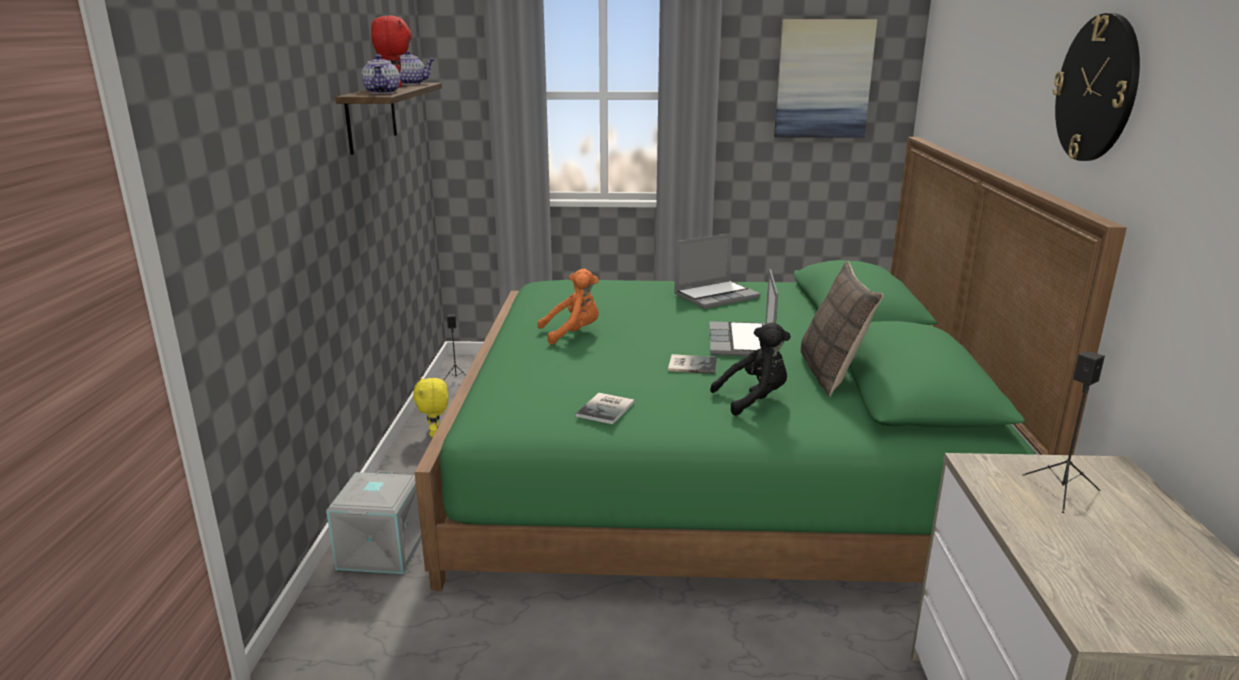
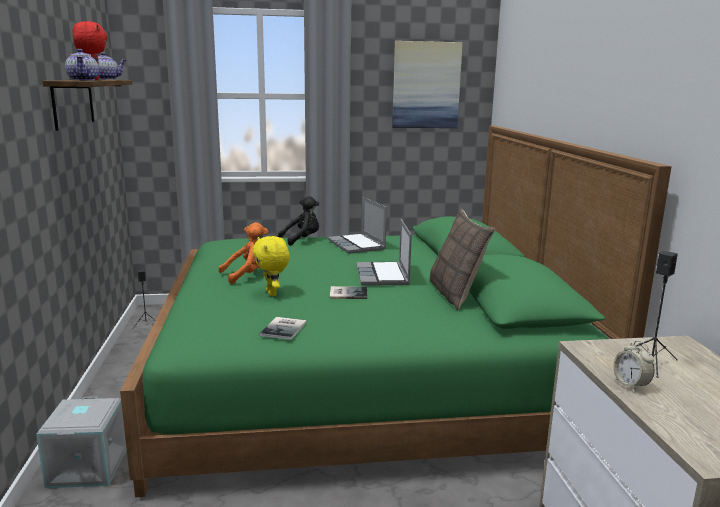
camera: 10 degrees left, 5 degrees down
yellow plush toy [413,377,448,437] -> yellow plush toy moved to [252,236,290,296]
laptop [674,233,760,309] -> laptop turned 105 degrees clockwise [328,197,387,254]
black plush toy [710,322,791,416] -> black plush toy moved to [278,196,319,246]
wall clock [1053,13,1140,161] -> none
none -> alarm clock [613,340,654,391]

